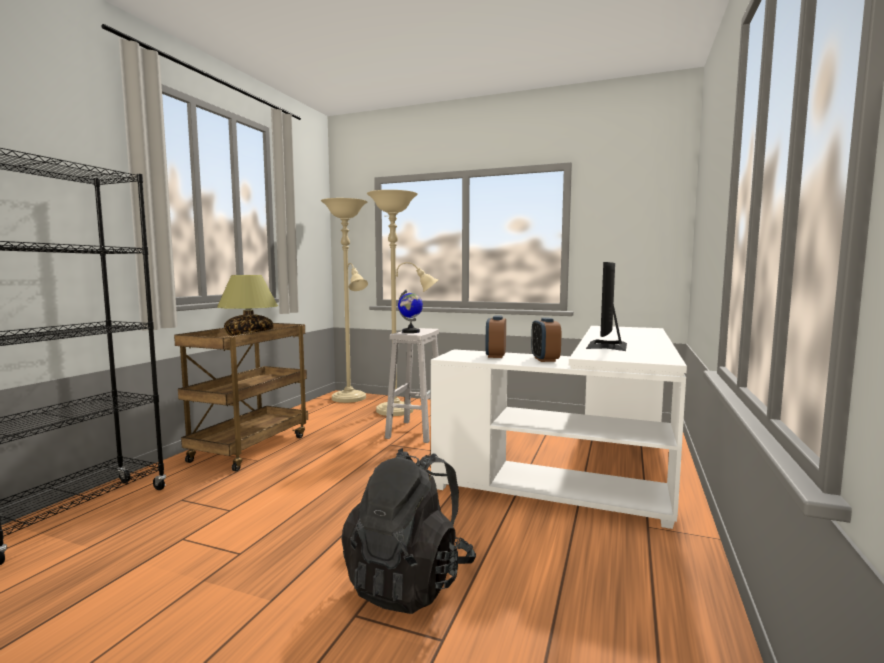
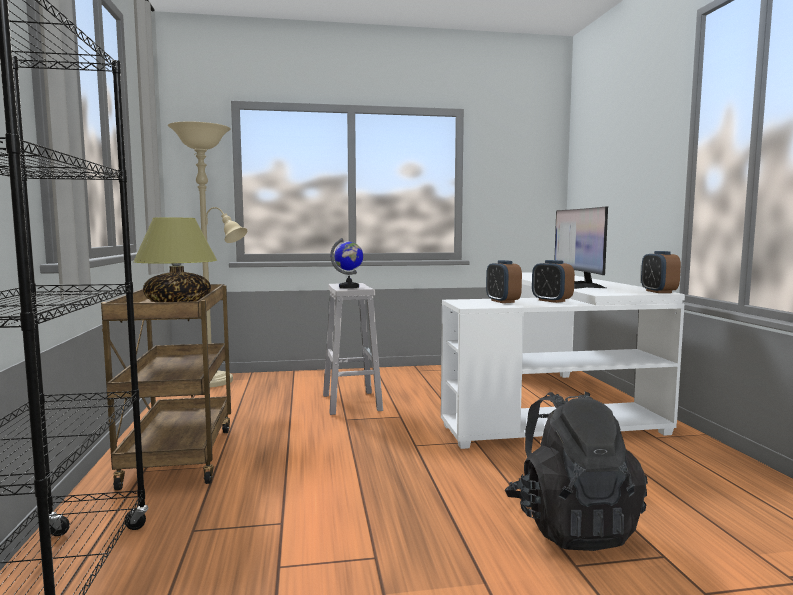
camera: 30 degrees left, 0 degrees up
beige floor lamp [367,190,439,416] -> none
none -> alarm clock [641,251,681,293]

